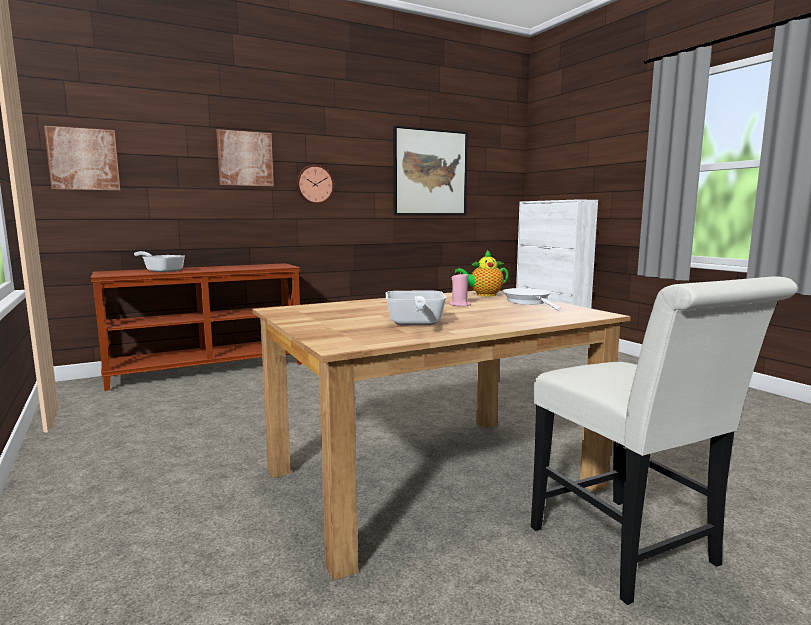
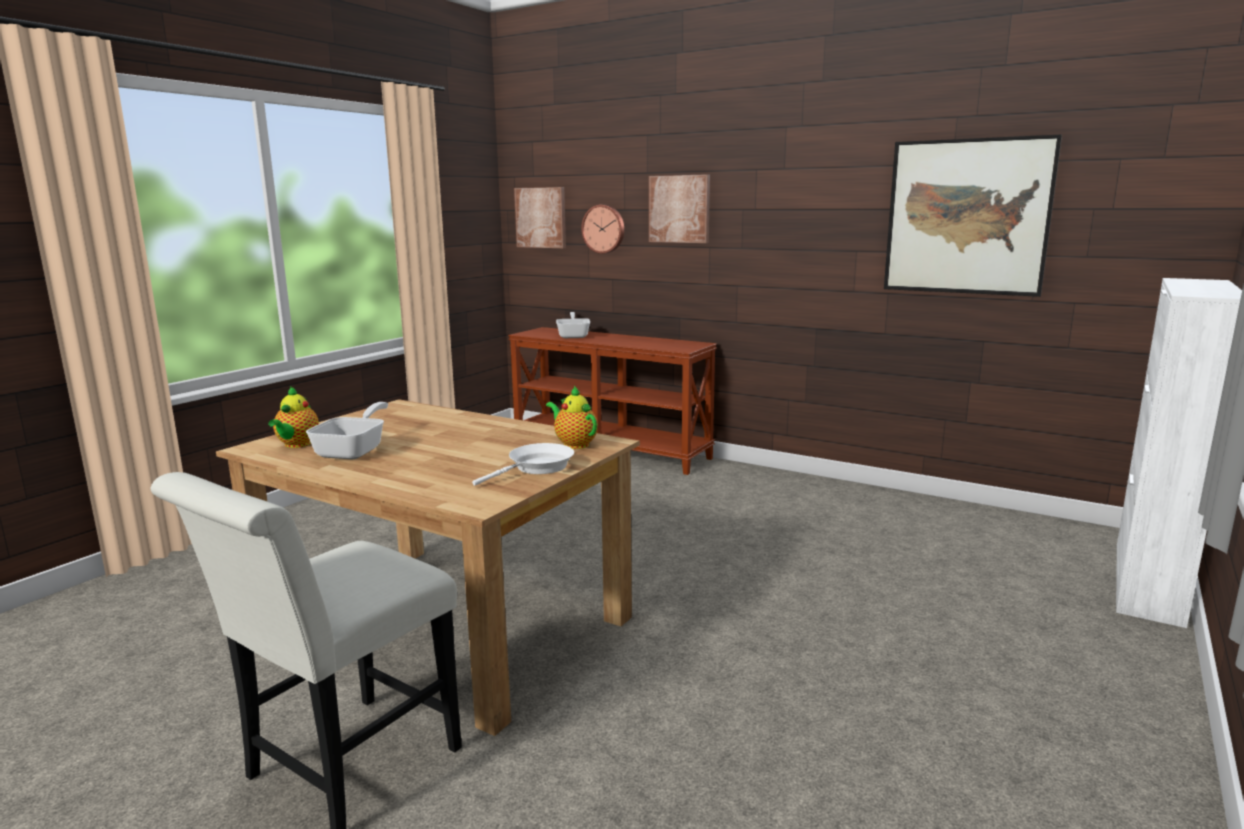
camera: 60 degrees right, 5 degrees up
wall clock [296,165,334,204] -> wall clock moved to [581,205,624,254]
frying pan [386,291,447,325] -> frying pan turned 135 degrees clockwise [306,402,388,459]
pink candle [449,272,471,307] -> none
none -> teapot [268,386,319,448]

